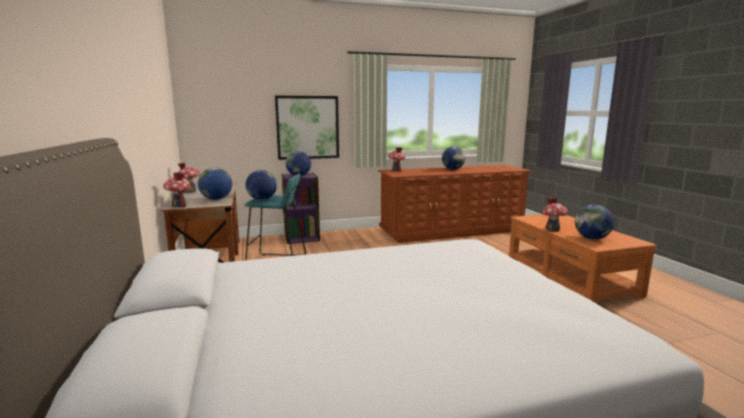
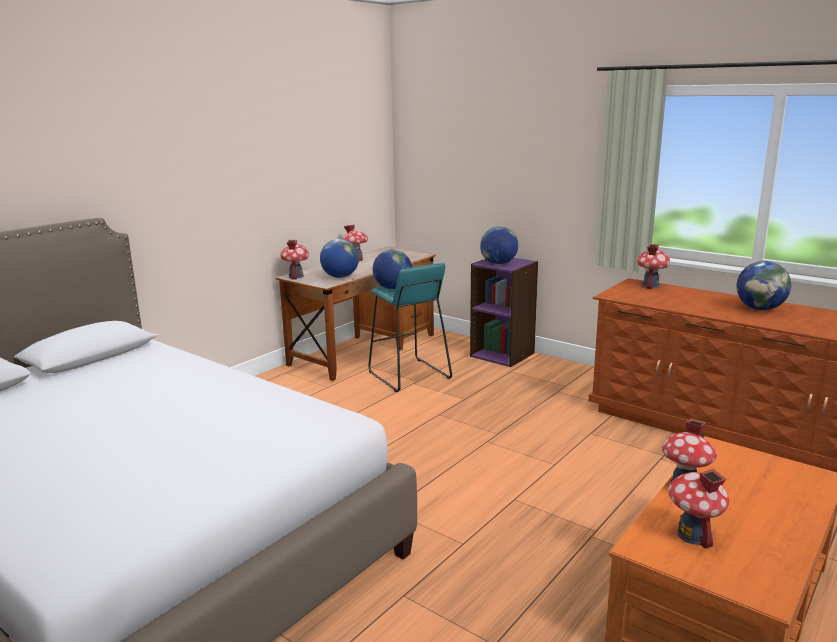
camera: 55 degrees right, 5 degrees up
picture [275,96,339,160] -> none
globe [575,205,614,240] -> toy house [668,469,729,549]

